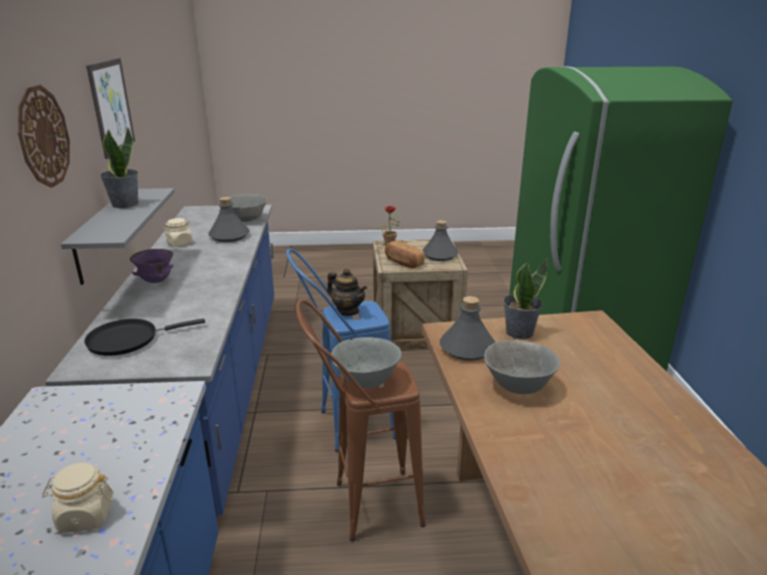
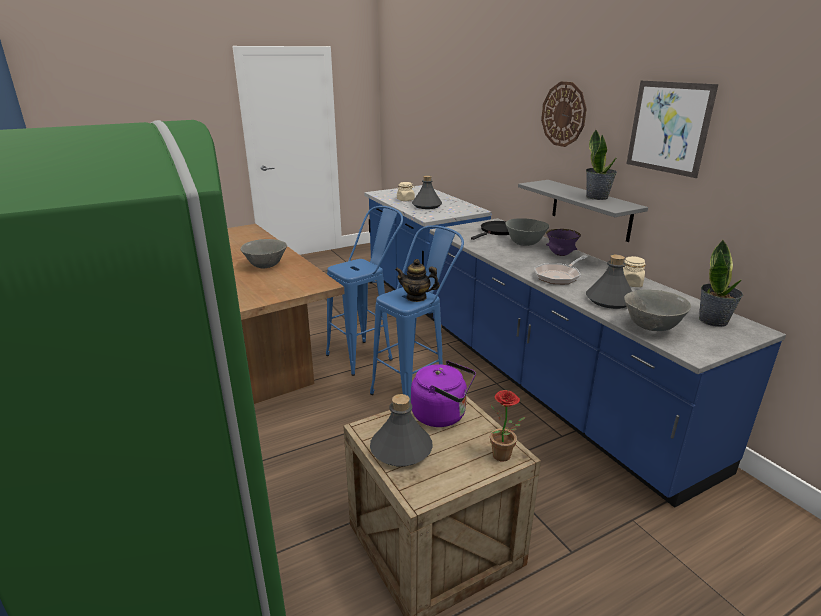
camera: 155 degrees right, 0 degrees up
brown stool [296,299,426,541] -> blue stool [326,206,403,376]
grey bowl [331,337,401,388] -> grey bowl moved to [505,218,549,246]
bread [385,241,425,268] -> purple kettle [411,360,476,427]
grey bottle [440,296,495,361] -> grey bottle moved to [412,175,442,209]
potted plant [503,259,547,339] -> potted plant moved to [699,240,743,327]
none -> frying pan [534,255,588,284]

